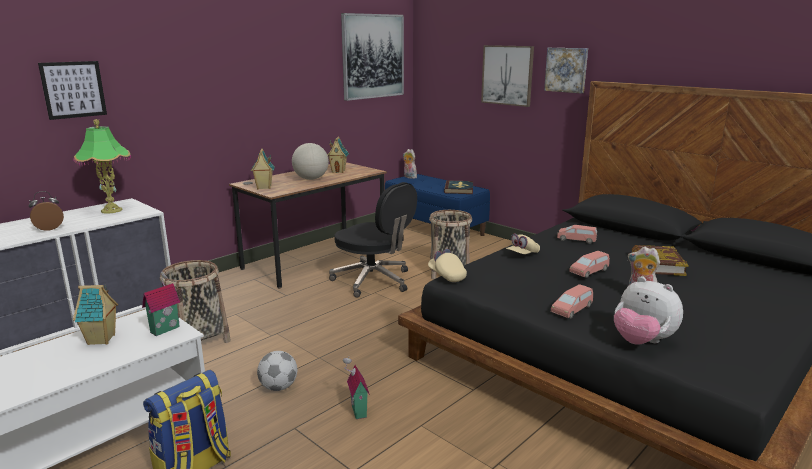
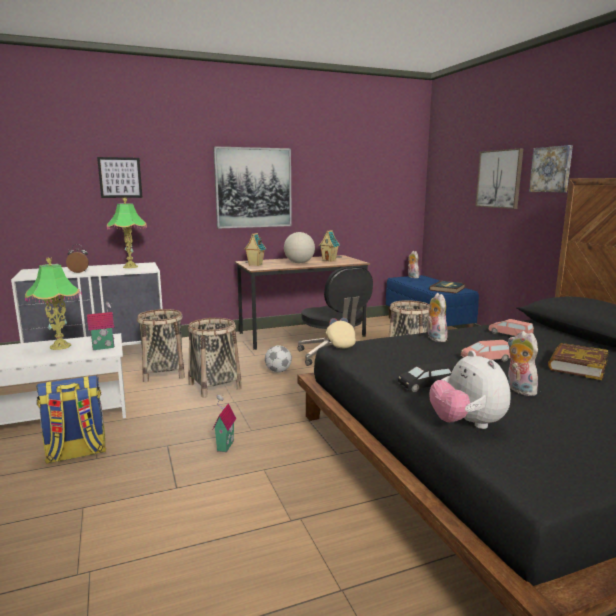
camera: 25 degrees right, 5 degrees down
toy house [73,285,118,345] -> table lamp [25,257,82,350]
football [257,351,298,391] -> football moved to [265,345,292,373]
picture [341,13,404,101] -> picture moved to [213,146,292,228]
beige cap [506,233,540,254] -> plush toy [427,293,448,342]
pink toy car [551,284,593,319] -> black toy car [398,362,453,392]
none -> basket [188,318,242,398]

